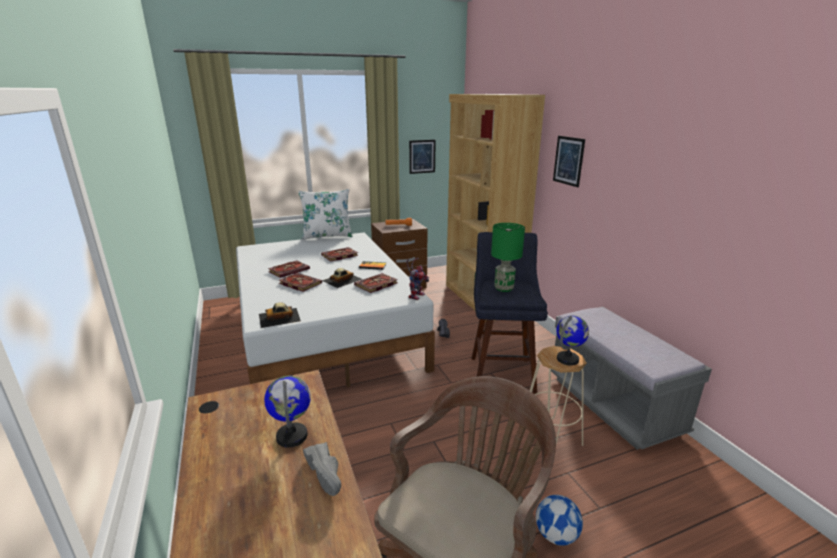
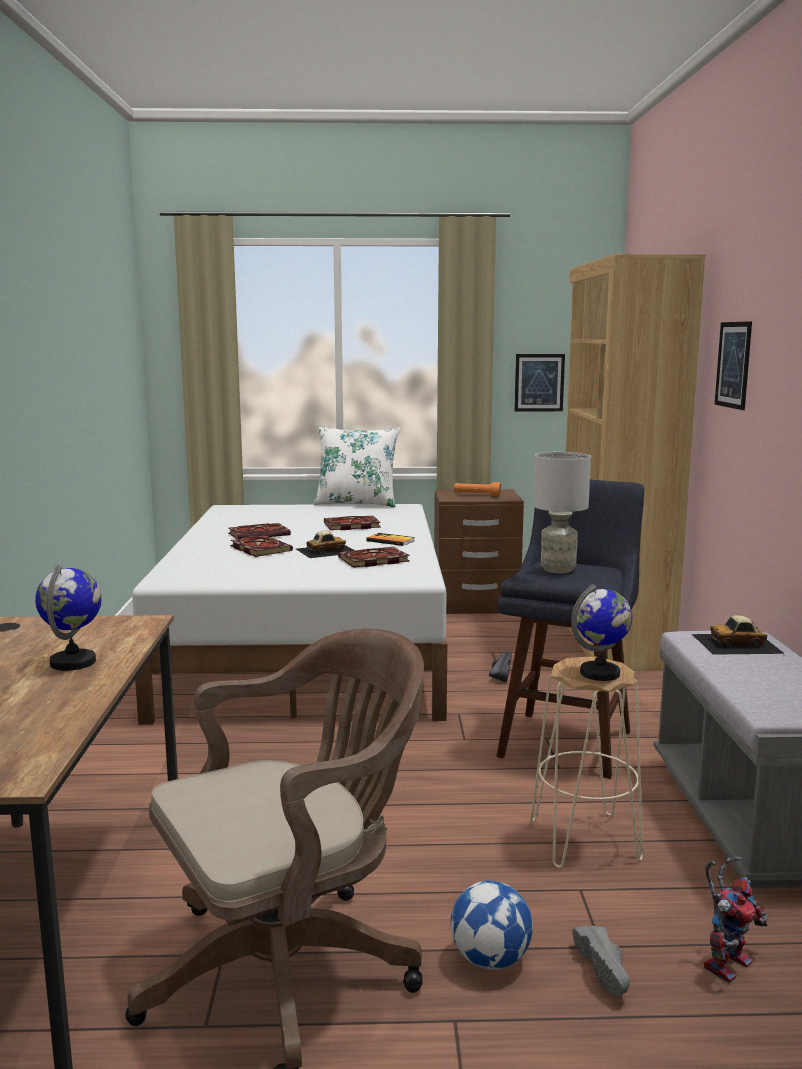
camera: 20 degrees right, 10 degrees down
toy car [259,303,301,328] -> toy car moved to [692,615,785,655]
grey shoe [303,442,341,496] -> grey shoe moved to [573,926,630,996]
toy robot [406,258,429,300] -> toy robot moved to [704,857,768,983]
green table lamp [491,223,525,292] -> grey table lamp [533,452,591,573]

